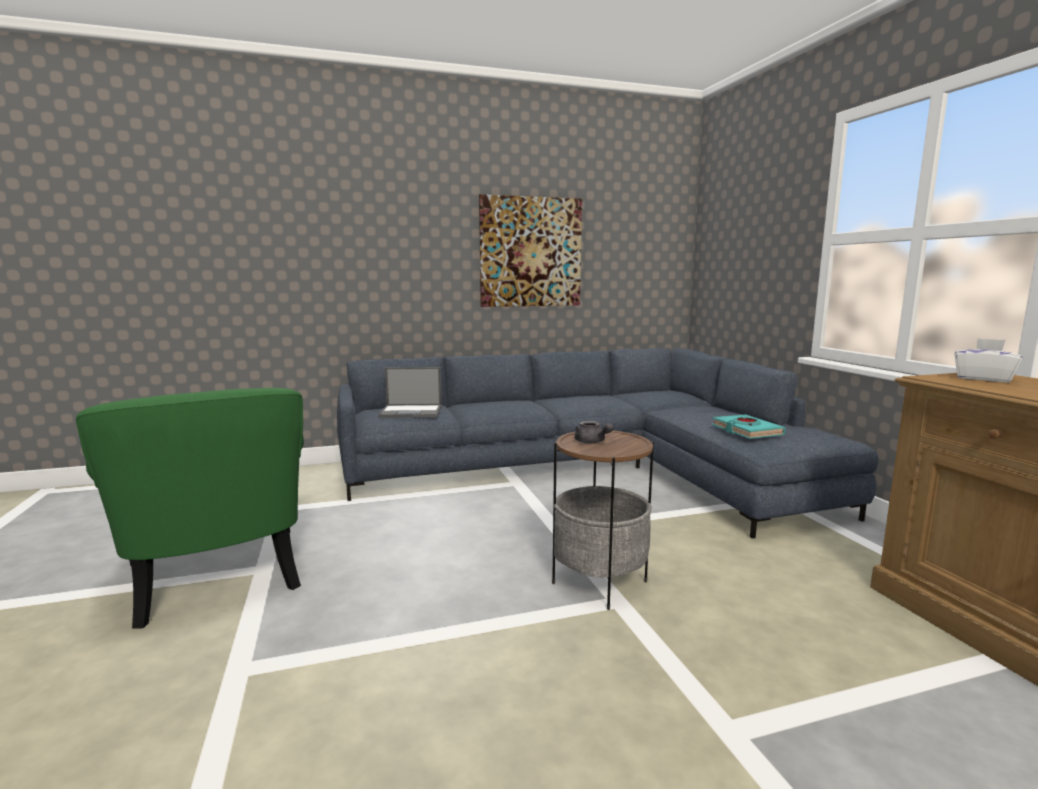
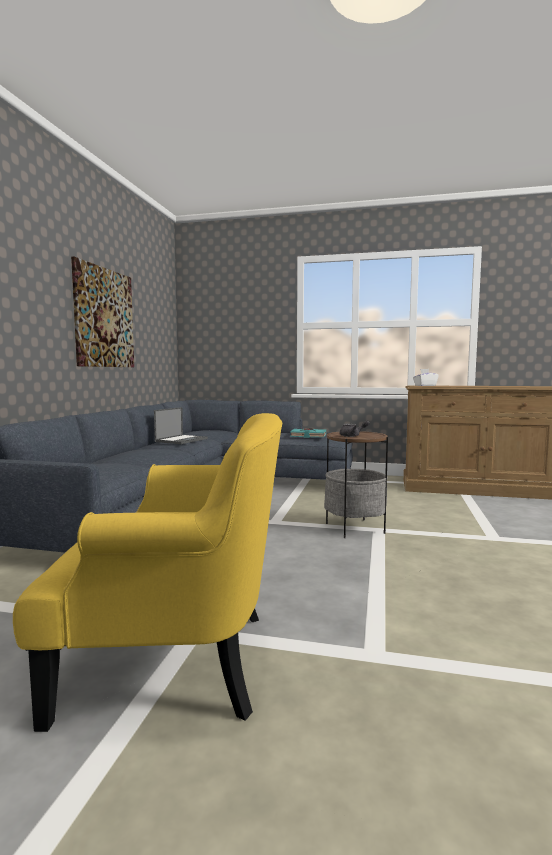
camera: 60 degrees left, 5 degrees down
green armchair [76,388,304,628] -> yellow armchair [13,413,282,732]
laptop [378,367,442,418] -> laptop moved to [154,407,208,444]

